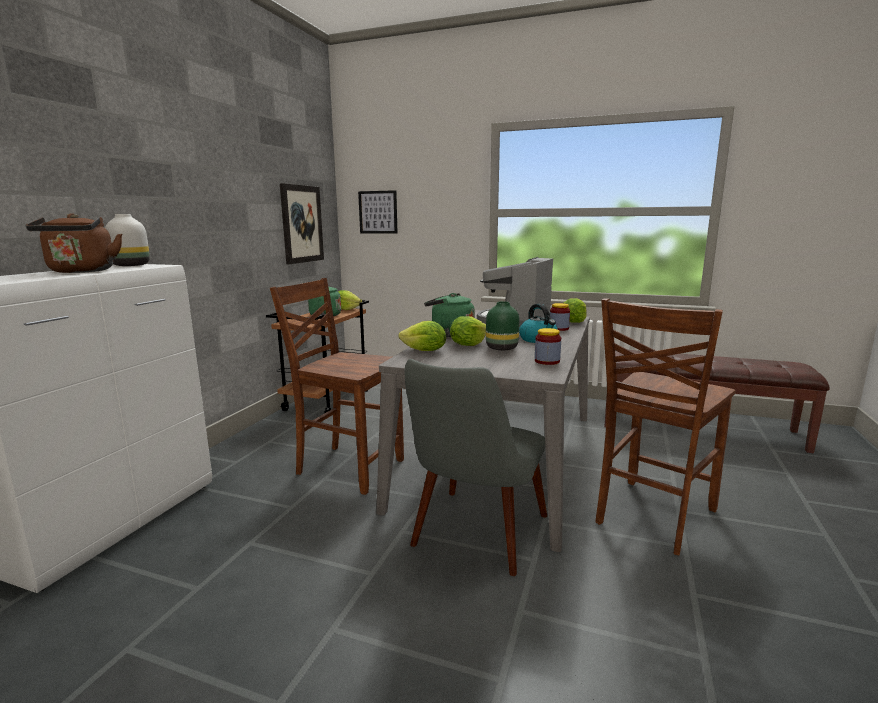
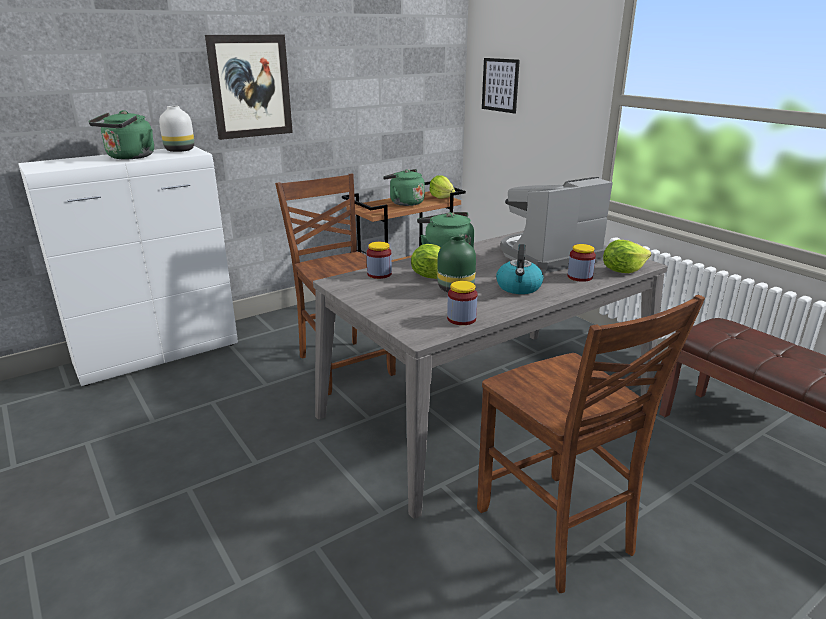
camera: 35 degrees right, 10 degrees up
brown kettle [26,213,122,273] -> green kettle [88,110,154,159]
picture [280,183,324,264] -> picture moved to [205,35,293,140]
lettuce [399,321,446,351] -> jar [367,242,392,279]
grey chair [405,359,547,576] -> none
brown chair [596,298,736,555] -> brown chair turned 105 degrees counterclockwise [477,294,705,593]

